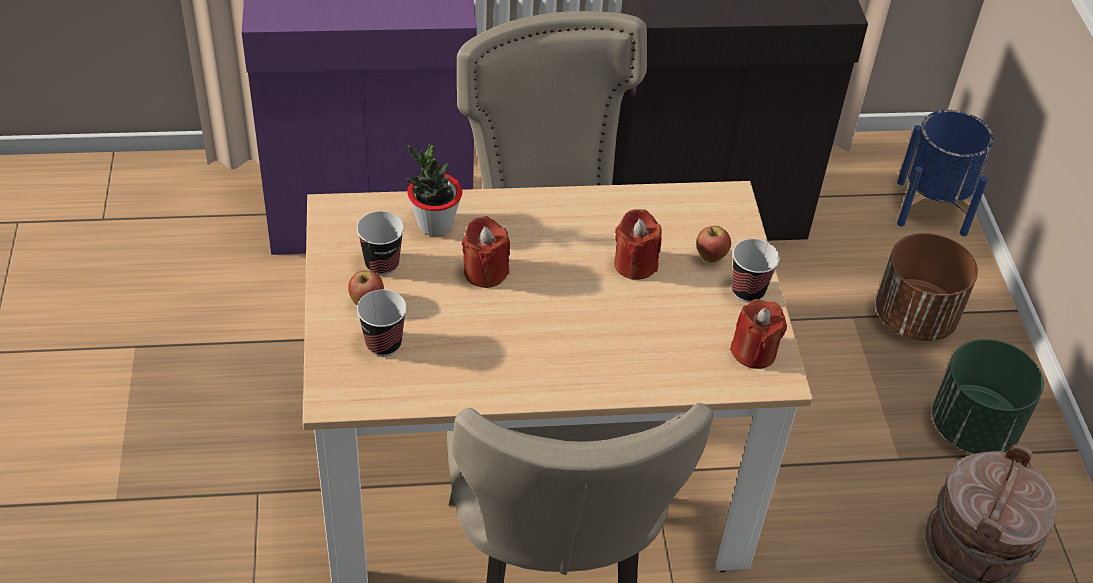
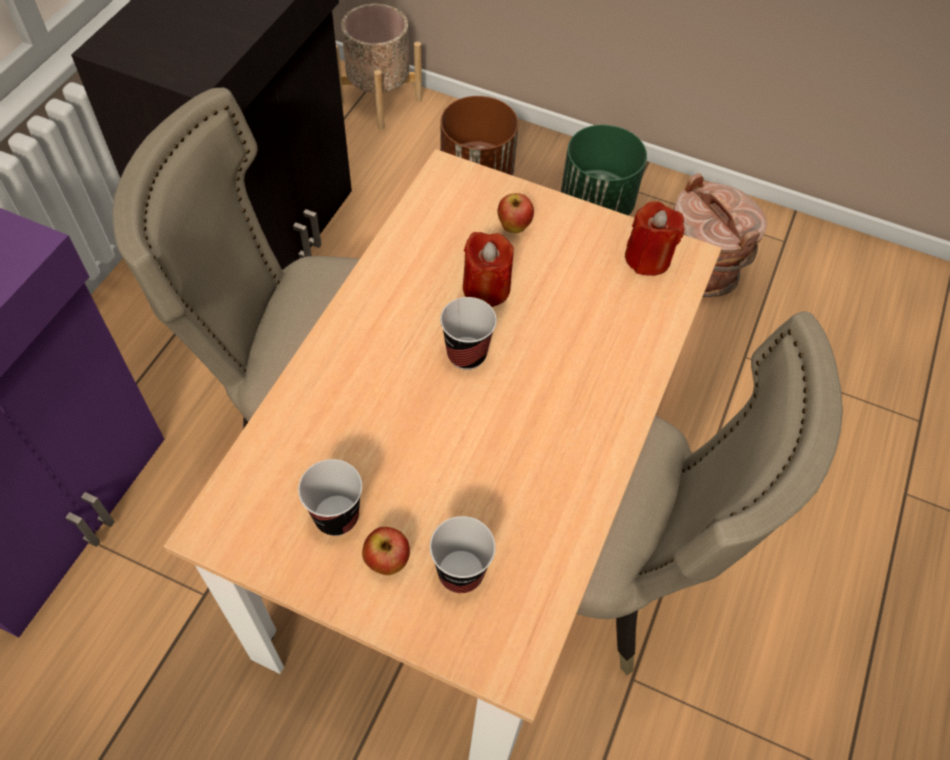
camera: 60 degrees left, 10 degrees up
potted plant [406,144,462,236] -> none
red candle [462,216,510,288] -> none
cup [732,239,780,303] -> cup moved to [440,297,497,370]
blue planter [897,110,994,236] -> beige planter [336,4,422,130]

